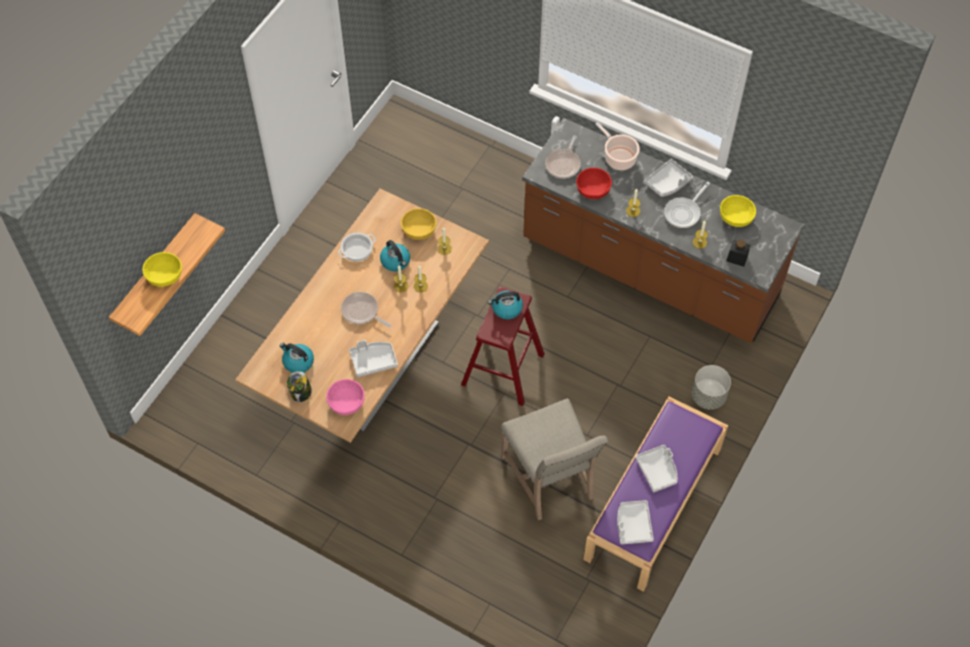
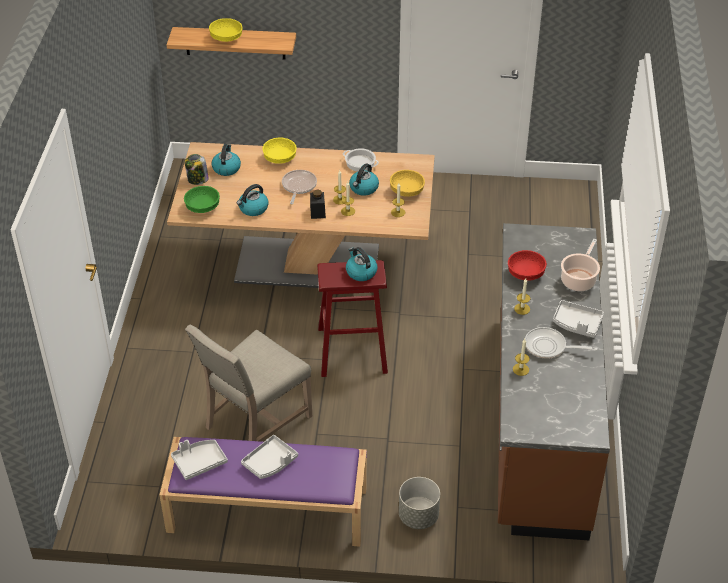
camera: 65 degrees right, 15 degrees down
pink bowl [326,379,365,415] -> green bowl [184,186,220,213]
grey tray [349,340,398,377] -> kettle [237,184,268,216]
frying pan [545,135,581,179] -> none
yellow bowl [720,195,756,227] -> yellow bowl moved to [262,138,297,164]
black jar [726,240,750,267] -> black jar moved to [310,189,326,219]

